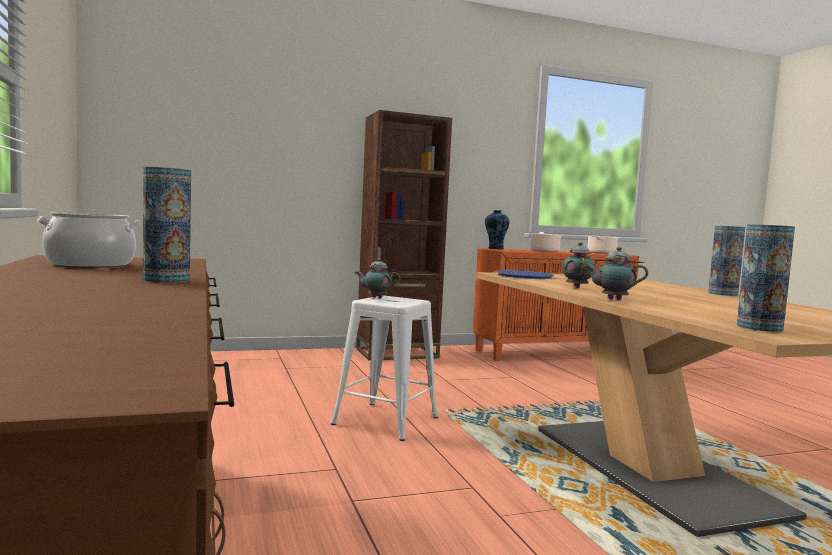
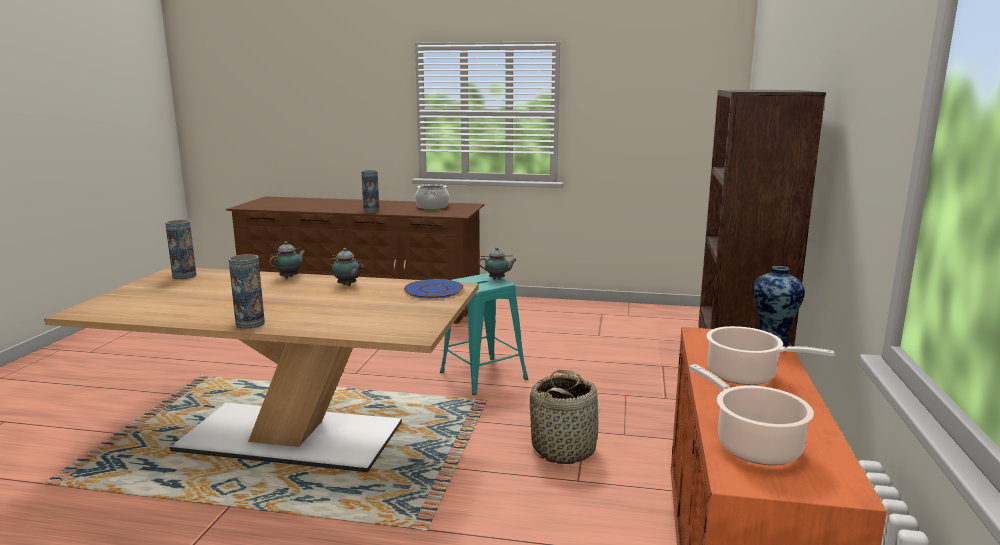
camera: 120 degrees right, 10 degrees up
white stool [330,296,438,441] -> turquoise stool [440,273,528,395]
teapot [355,258,401,298] -> teapot turned 45 degrees clockwise [478,247,517,280]
none -> basket [530,370,600,464]

